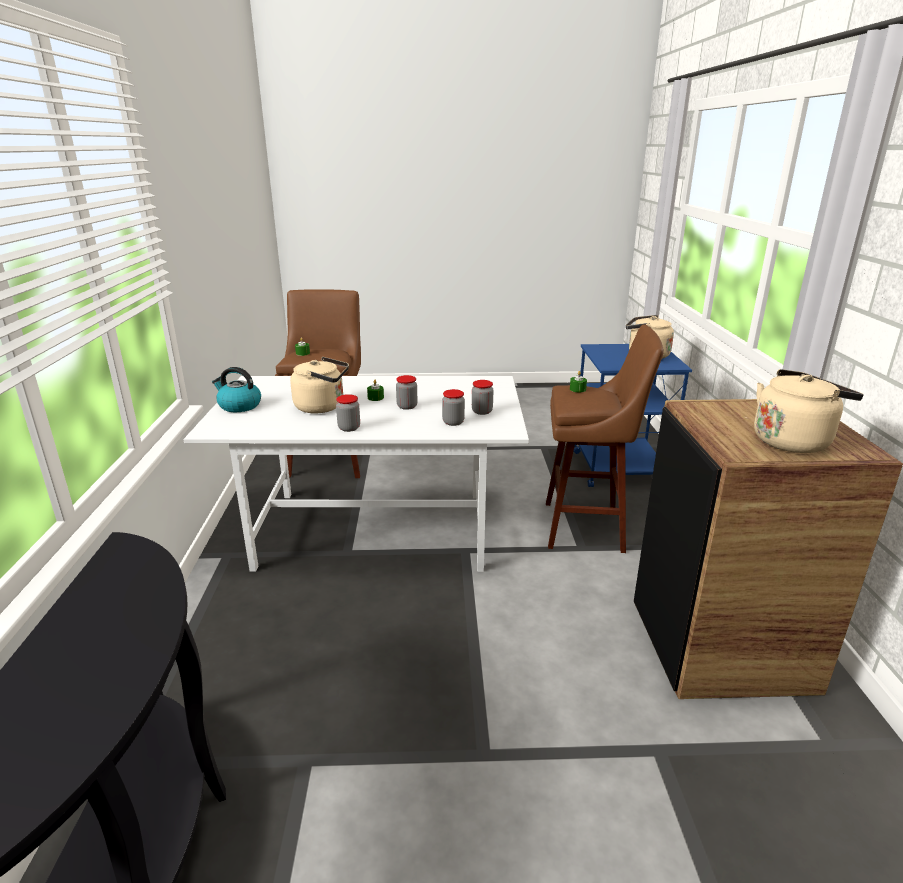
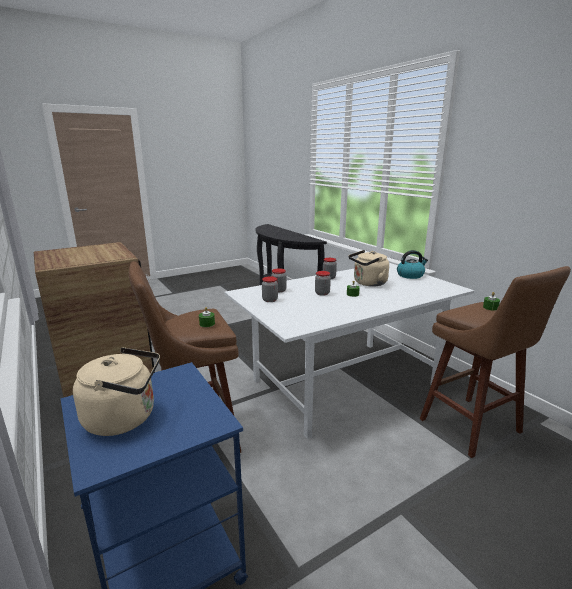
camera: 150 degrees right, 5 degrees down
beige kettle [754,369,864,453] -> none

